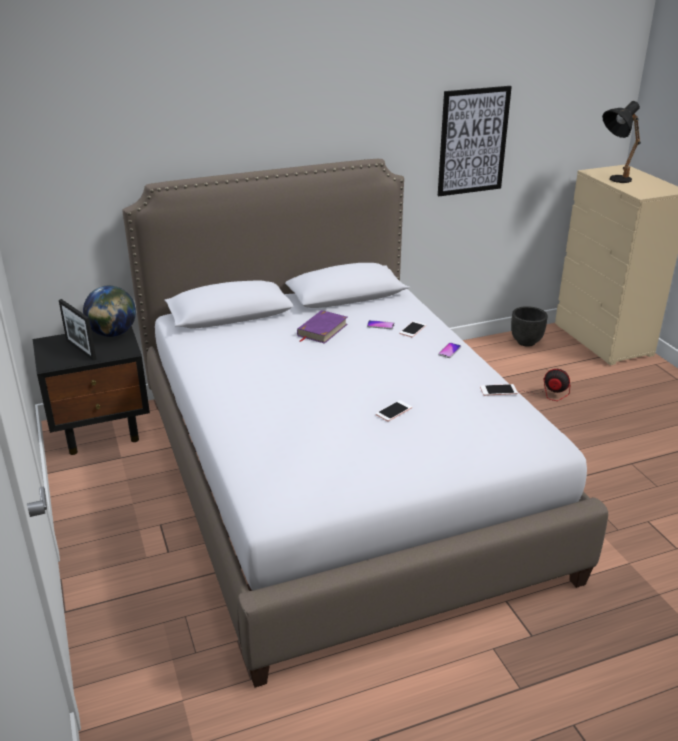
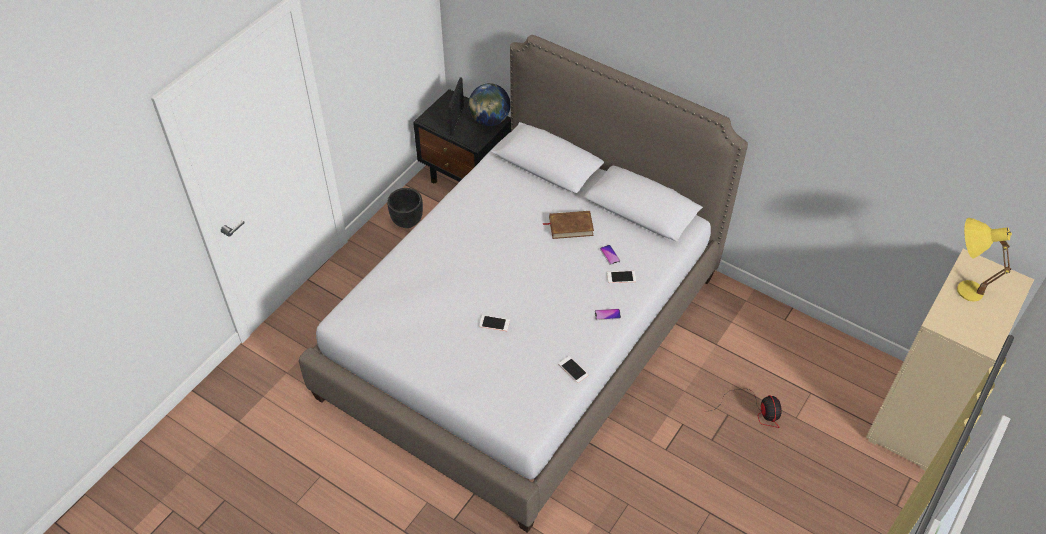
camera: 55 degrees right, 20 degrees up
purple book [297,310,348,344] -> brown book [543,211,594,239]
picture [438,86,512,196] -> none
black planter [511,306,548,347] -> black planter moved to [387,188,423,228]
black table lamp [602,101,641,183] -> yellow table lamp [957,218,1012,302]

